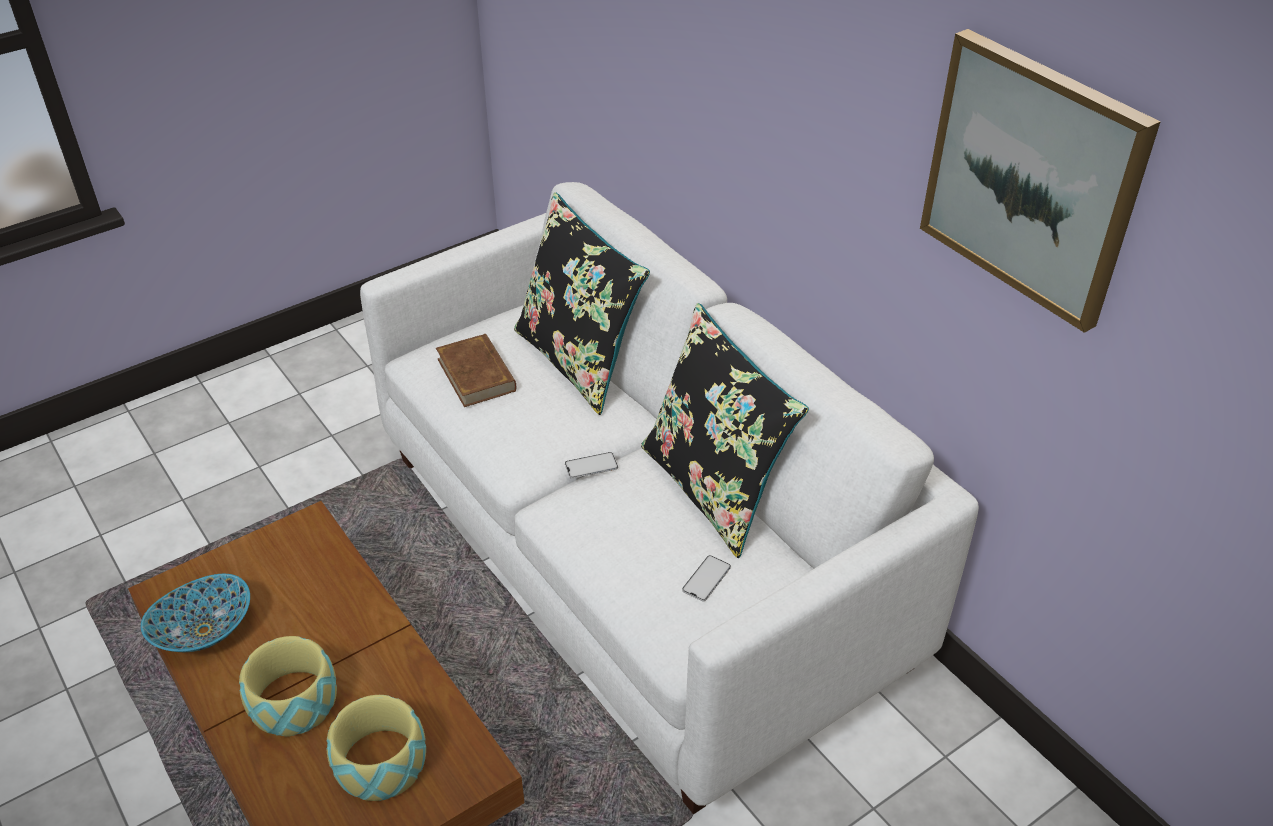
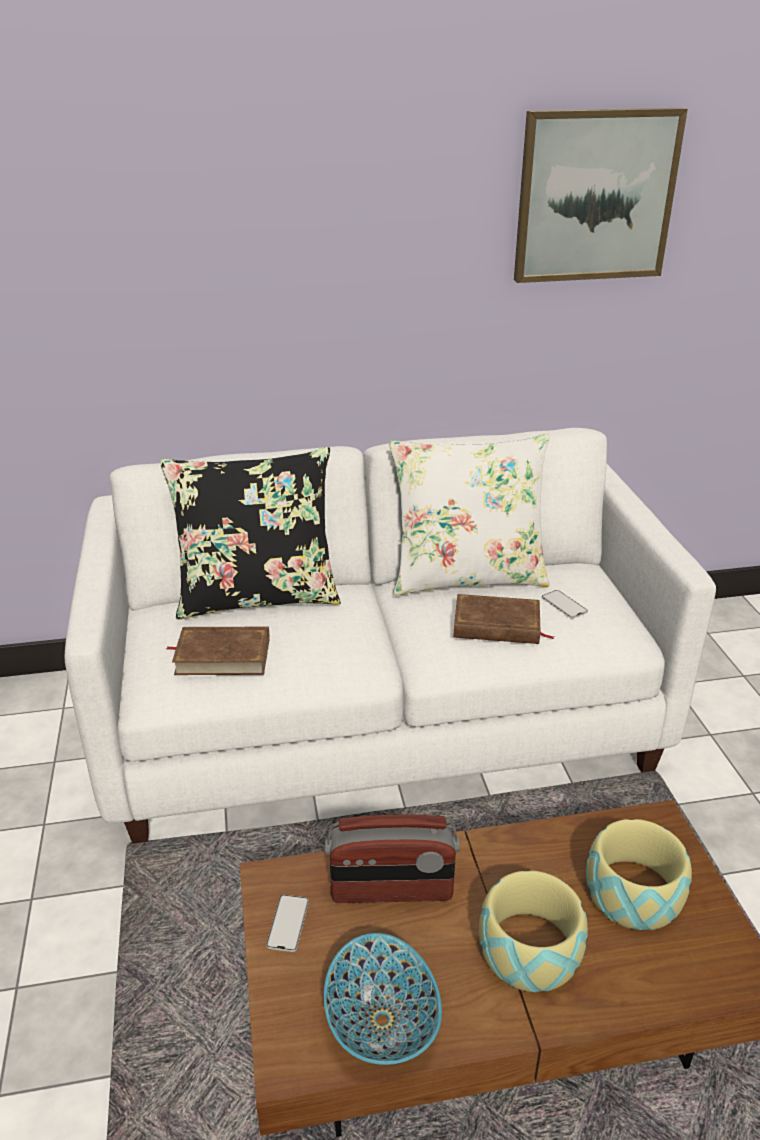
camera: 65 degrees left, 10 degrees down
phone [565,452,618,479] -> phone moved to [266,895,309,952]
black pillow [641,303,809,558] -> white pillow [389,434,550,595]
none -> radio [325,814,460,903]
none -> brown book [453,594,554,644]

